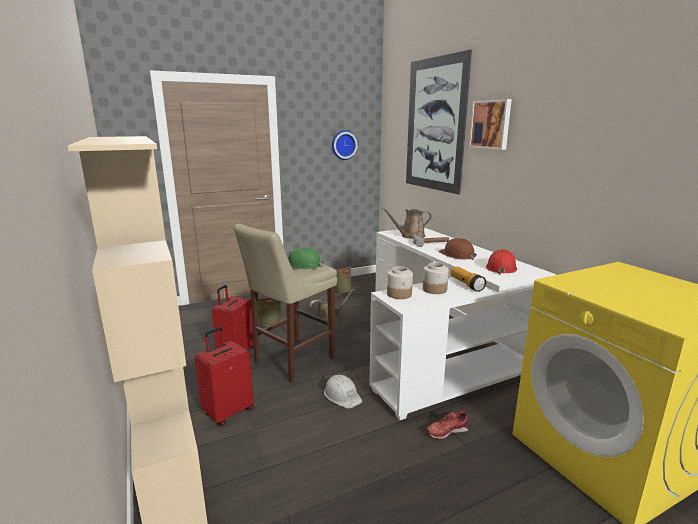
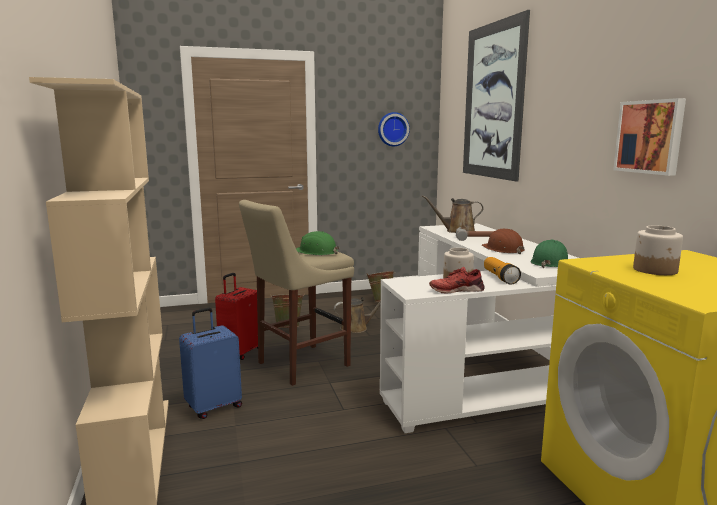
camera: 10 degrees right, 5 degrees down
red suitcase [195,327,254,426] -> blue suitcase [179,308,242,419]
white hard hat [324,375,362,408] -> none
jar [387,266,413,299] -> jar moved to [633,226,683,275]
red shoe [426,411,470,439] -> red shoe moved to [429,267,485,294]
picture [469,99,512,150] -> picture moved to [613,98,686,176]
red hard hat [486,249,517,275] -> green hard hat [531,240,568,268]

